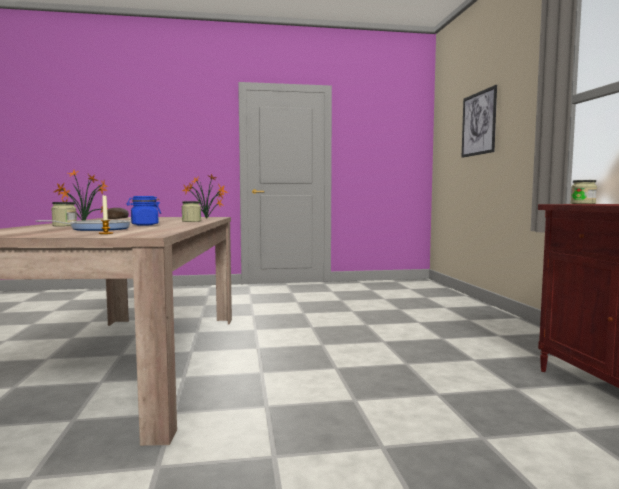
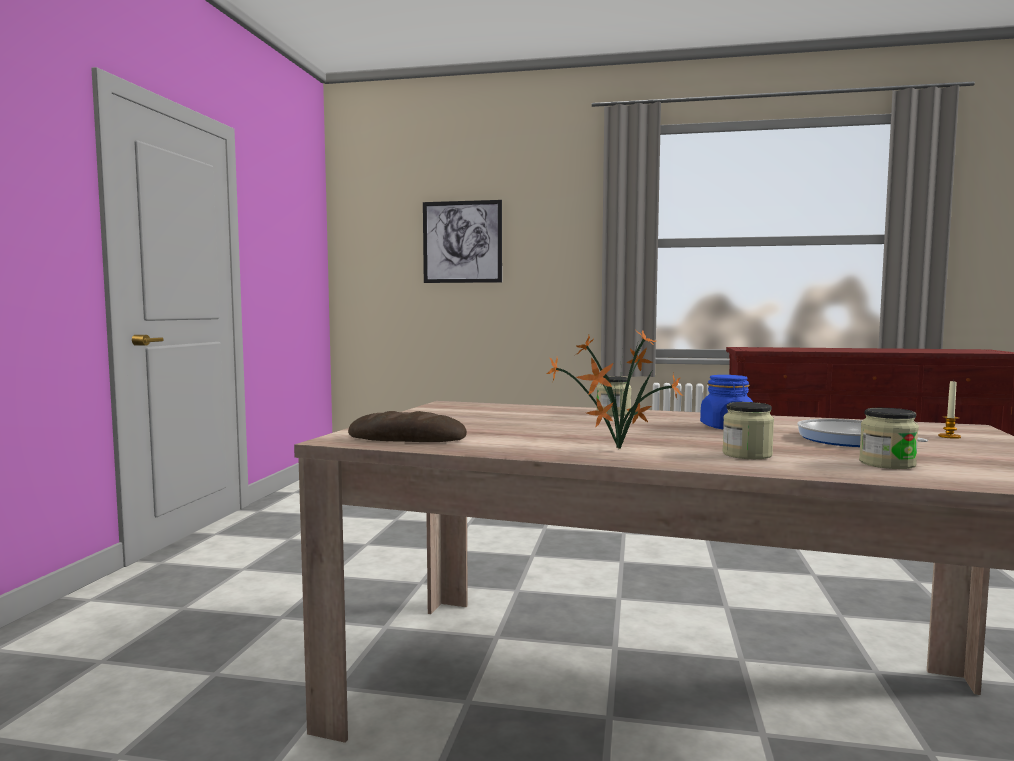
camera: 70 degrees left, 0 degrees up
potted plant [182,174,228,218] -> none
jar [571,180,597,204] -> jar moved to [859,408,919,469]

